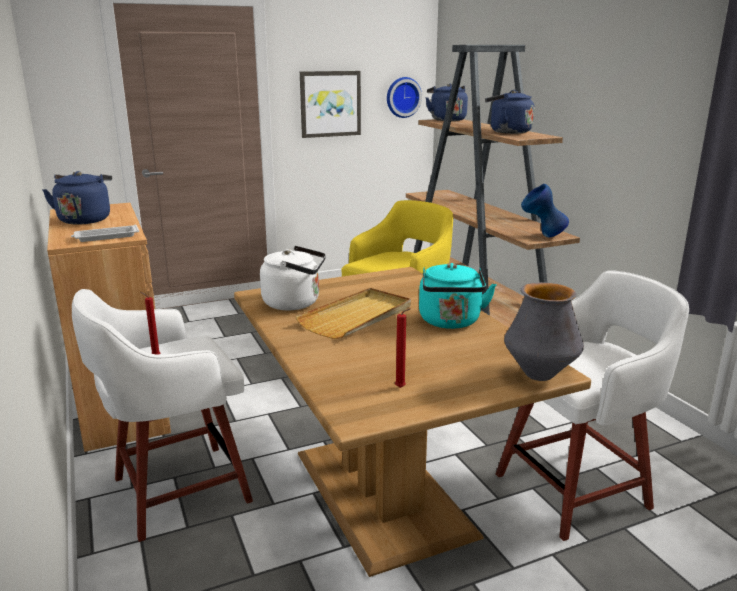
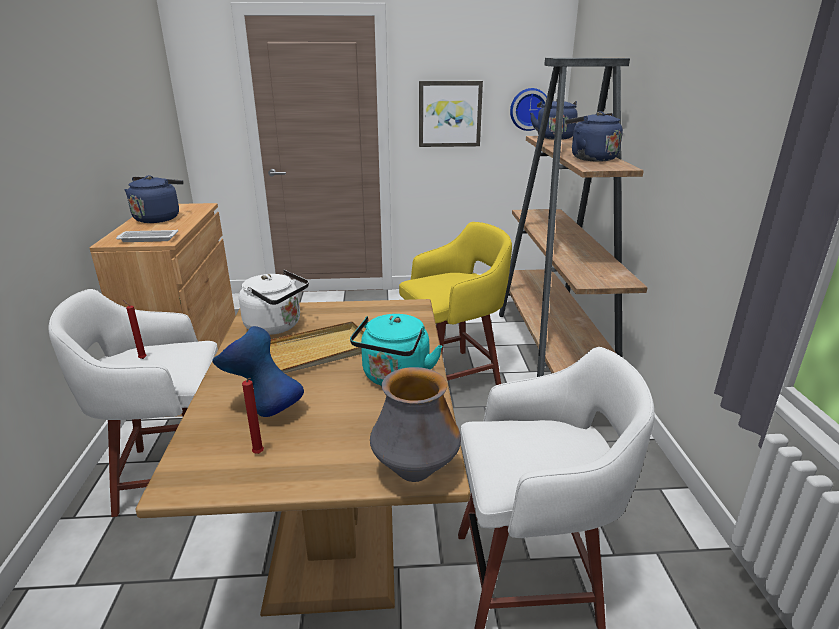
camera: 20 degrees right, 5 degrees up
blue vase [521,184,569,237] -> blue vase moved to [212,326,304,417]

